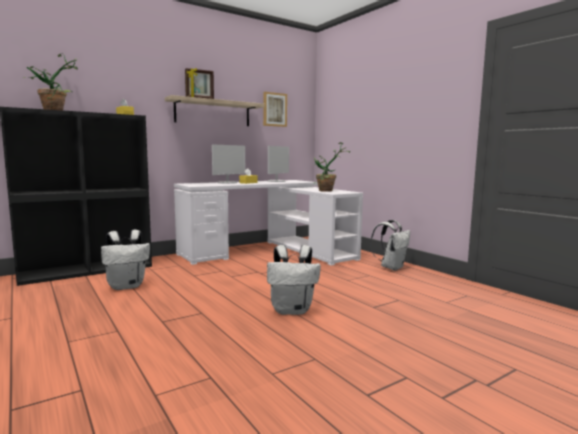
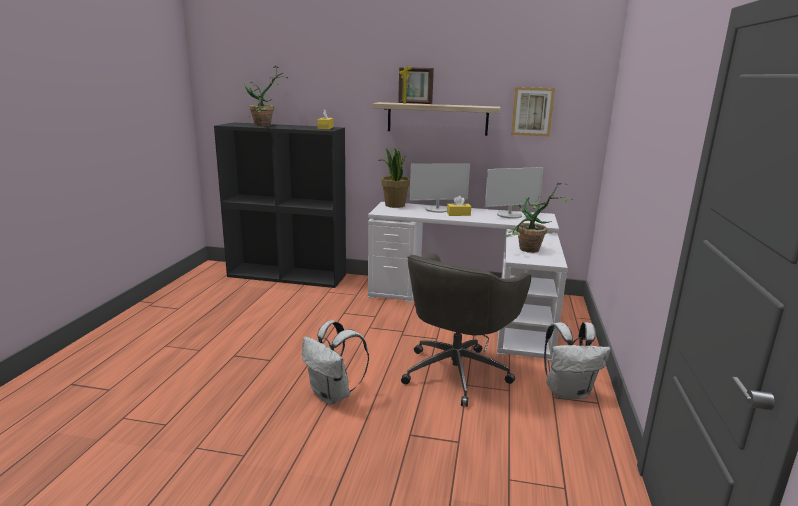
camera: 45 degrees right, 10 degrees up
white backpack [101,230,150,290] -> none
none -> potted plant [378,147,410,208]
none -> grey office chair [401,253,531,407]

